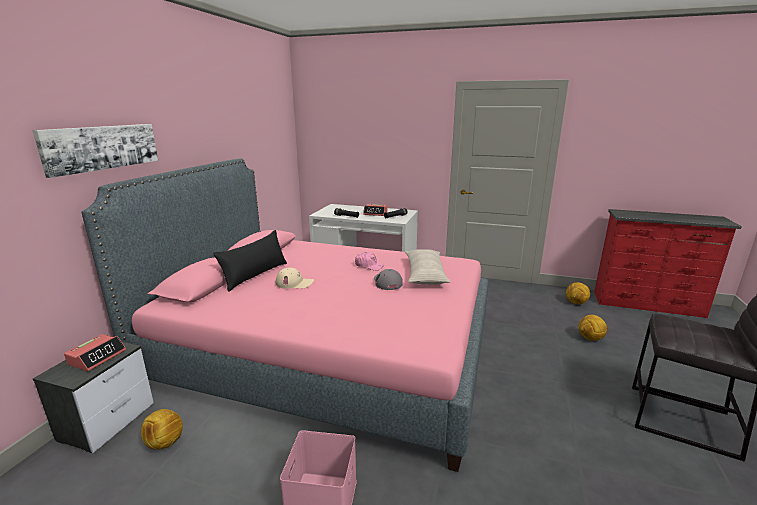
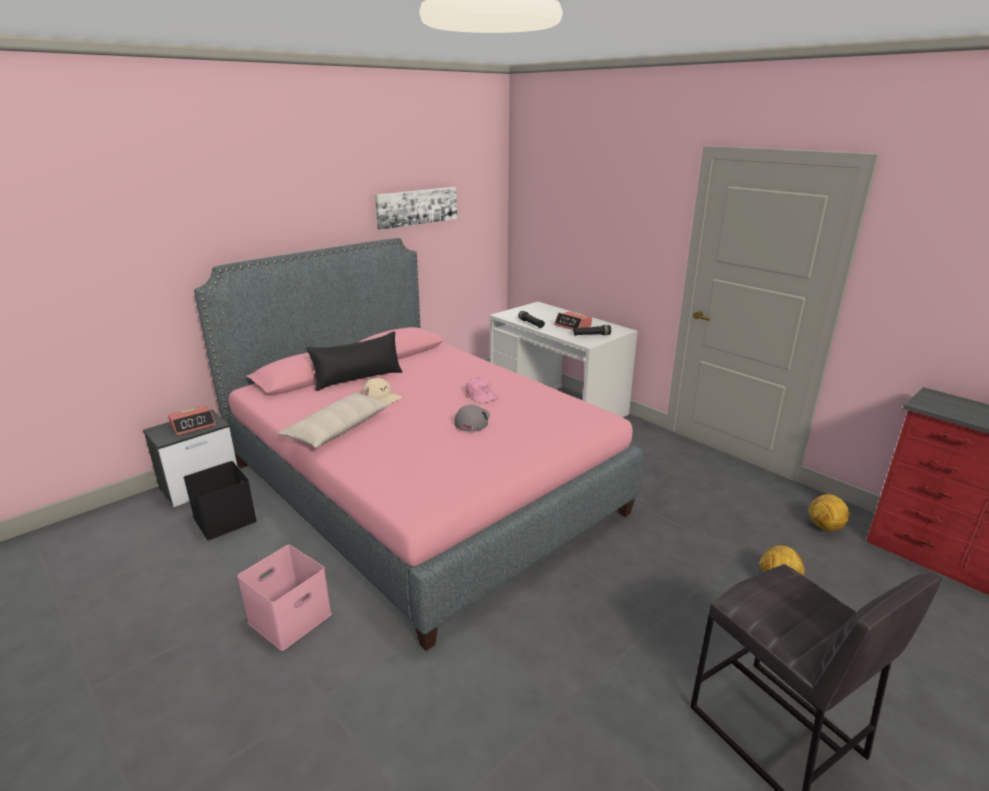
camera: 30 degrees right, 5 degrees up
picture [33,124,158,178] -> picture moved to [375,187,457,230]
football [141,409,183,450] -> black storage box [183,461,257,540]
beige pillow [405,249,450,285] -> beige pillow moved to [278,393,391,448]

